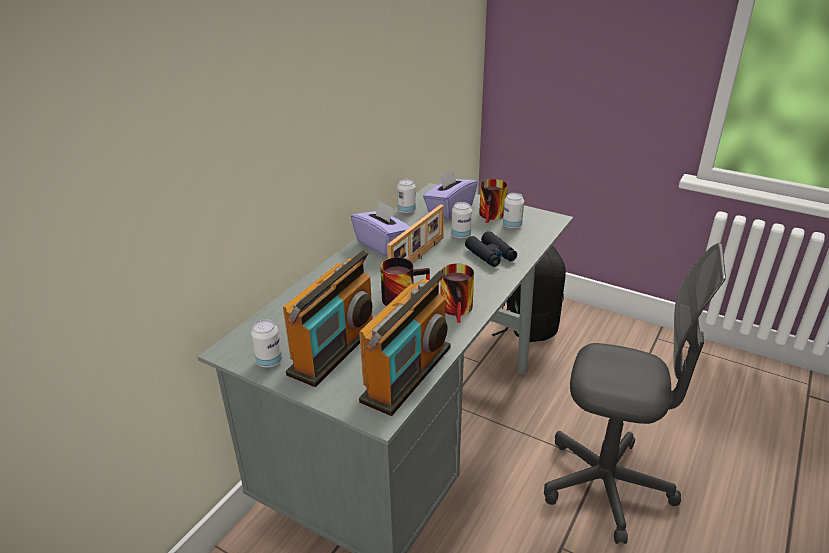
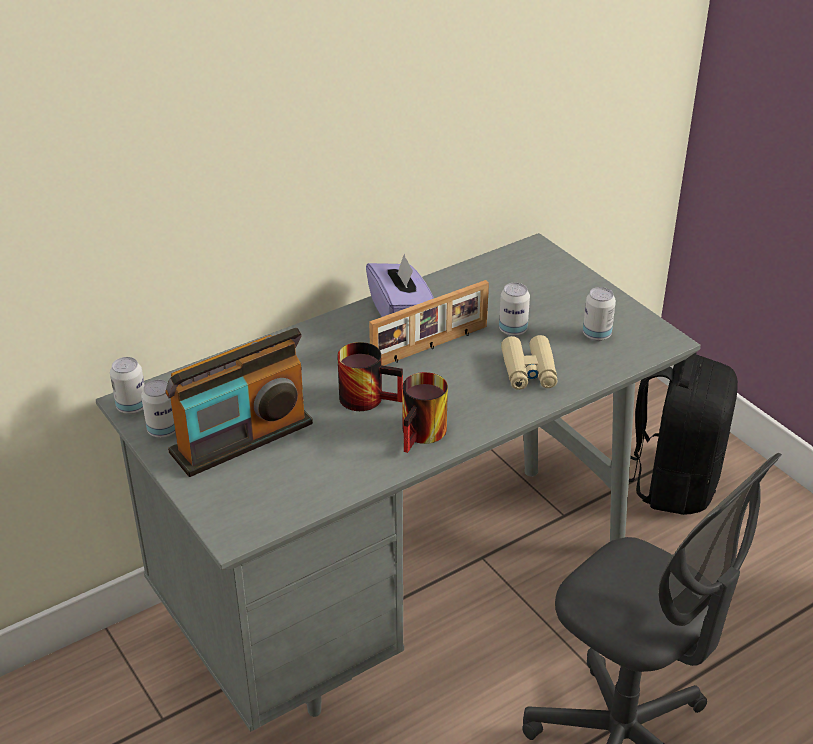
camera: 25 degrees right, 5 degrees up
radio [359,271,451,416] -> none
can [397,179,416,214] -> can moved to [110,357,145,414]
purple tissue box [423,168,478,220] -> none
black binoculars [465,231,517,267] -> beige binoculars [501,335,558,390]
mug [479,179,507,223] -> none

